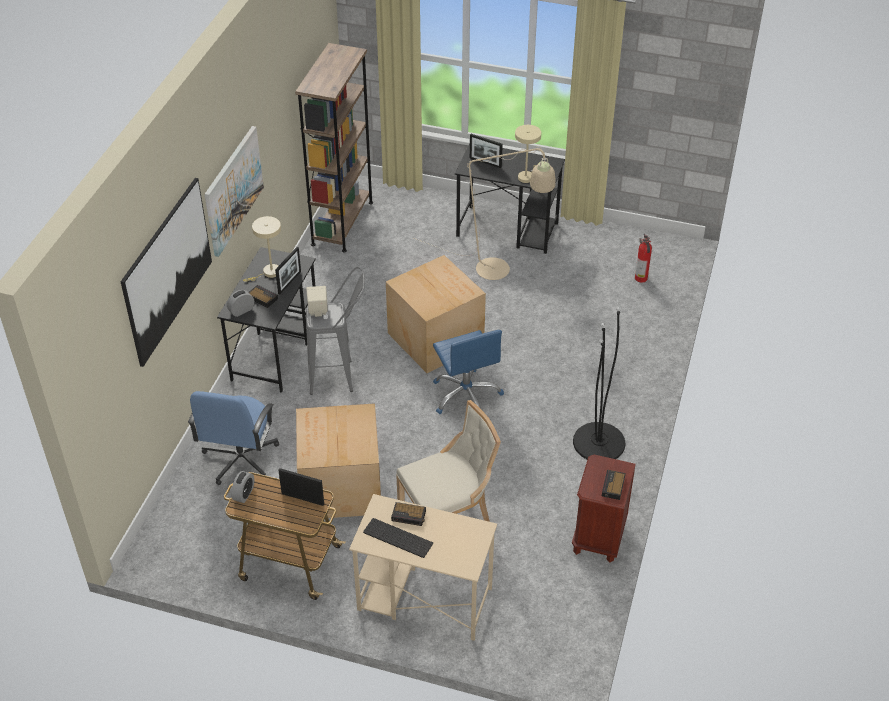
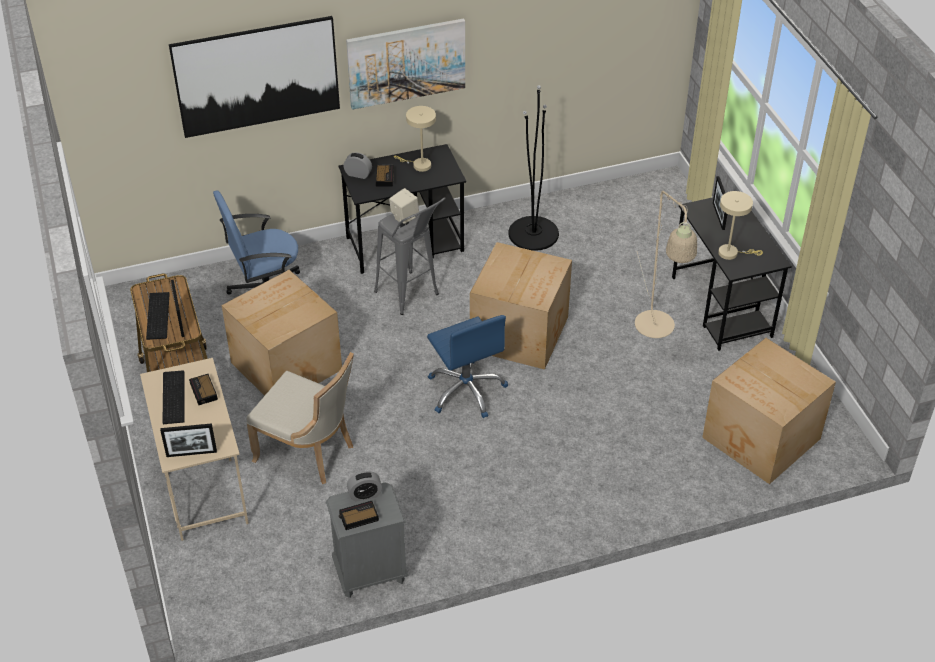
camera: 55 degrees right, 0 degrees up
alarm clock [231,471,254,503] -> alarm clock moved to [347,471,382,502]
picture frame [275,247,301,294] -> picture frame moved to [160,423,217,457]
brown bookcase [295,43,373,253] -> none
blue office chair [433,330,504,414] -> blue office chair turned 60 degrees counterclockwise [427,315,508,418]
brown nightstand [572,454,636,563] -> grey nightstand [326,482,409,598]
black floor lamp [573,307,625,459] -> black floor lamp moved to [508,85,559,251]
fire extinguisher [635,234,652,283] -> cardboard box [702,338,836,484]
none -> keyboard [146,292,170,340]

